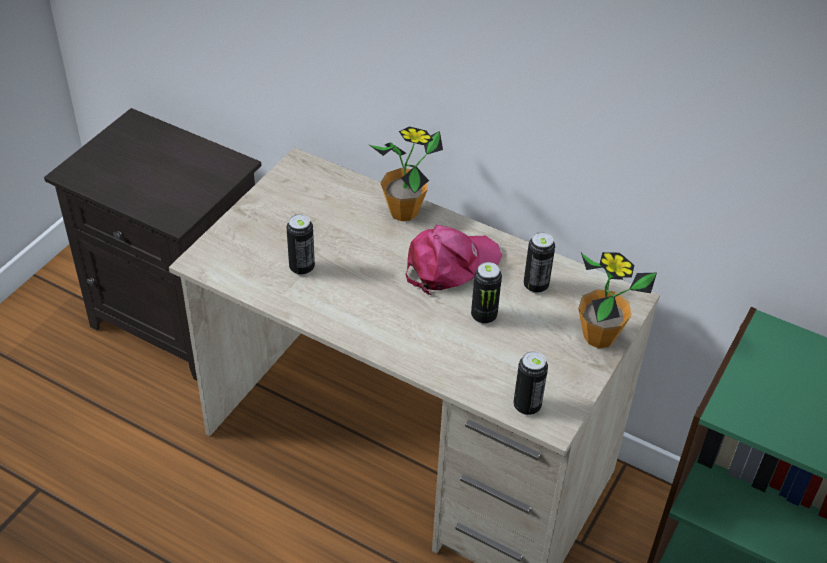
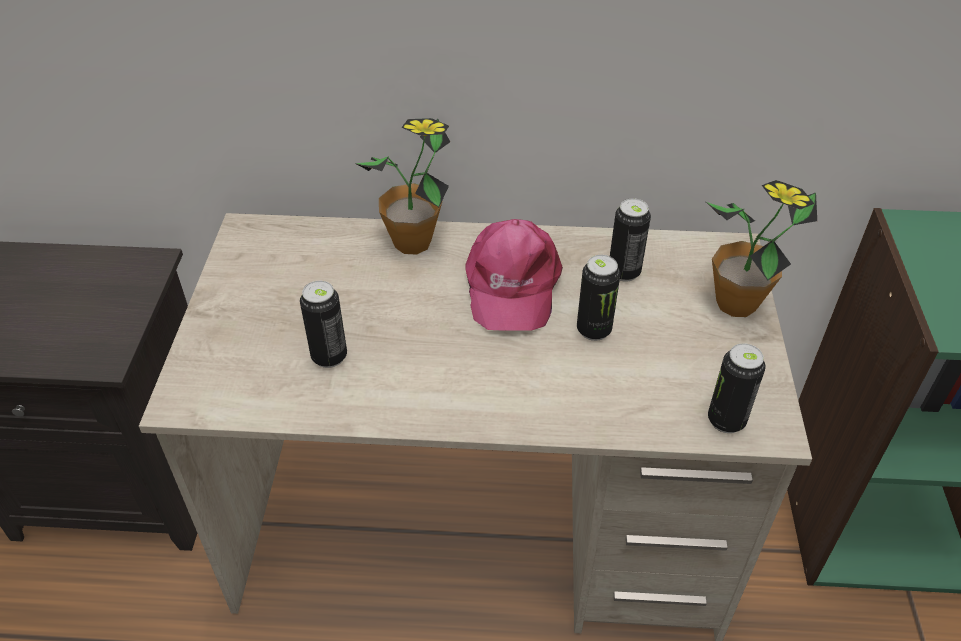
camera: 25 degrees left, 0 degrees up
pink cap [405,225,502,295] -> pink cap turned 150 degrees clockwise [465,219,563,331]

